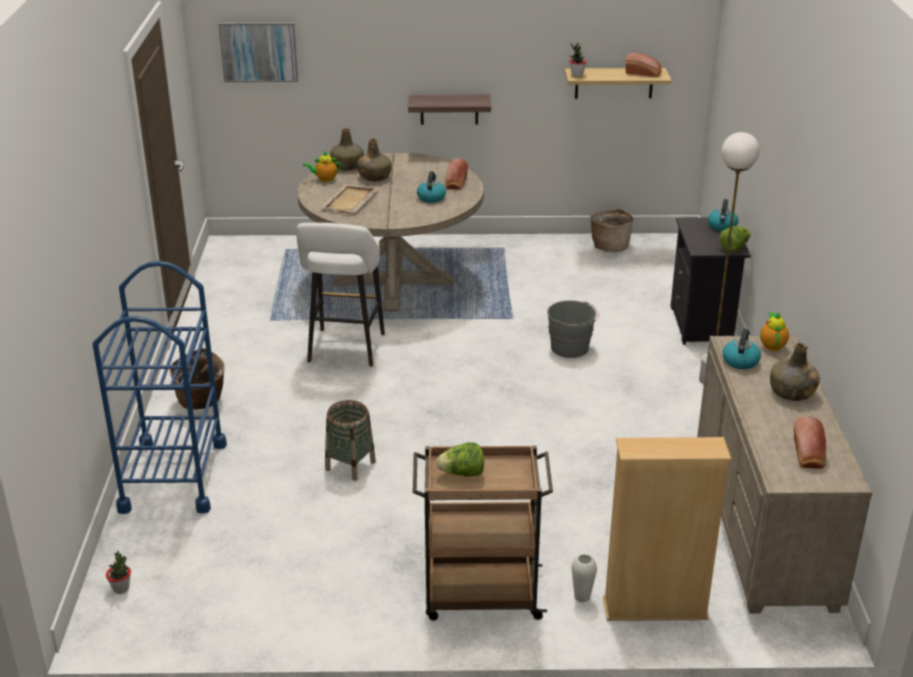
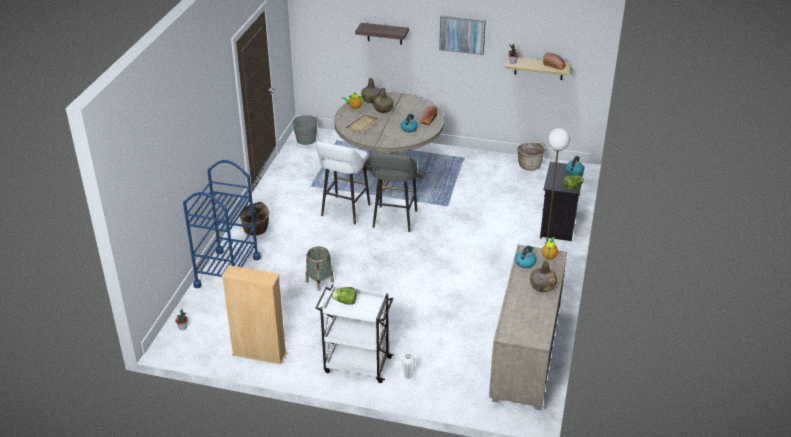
camera: 15 degrees right, 5 degrees up
picture [219,22,298,82] -> picture moved to [439,15,486,55]
shelf [408,95,491,125] -> shelf moved to [355,23,409,45]
brown cart [413,445,553,621] -> white cart [316,284,394,383]
grey bucket [547,300,599,358] -> grey bucket moved to [293,115,319,145]
beige bookcase [603,437,731,621] -> beige bookcase moved to [221,265,287,364]
bread [794,416,826,469] -> none
none -> grey stool [370,152,417,232]

